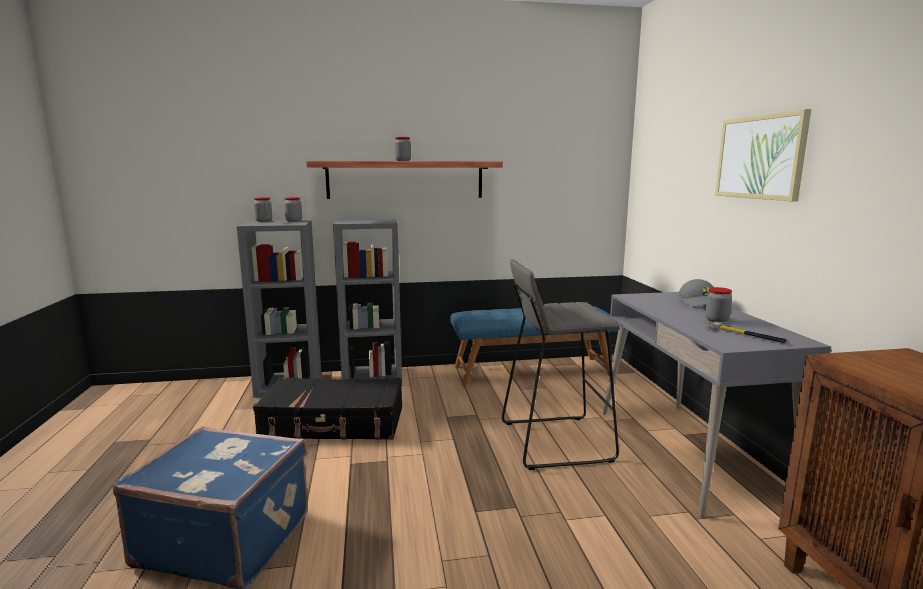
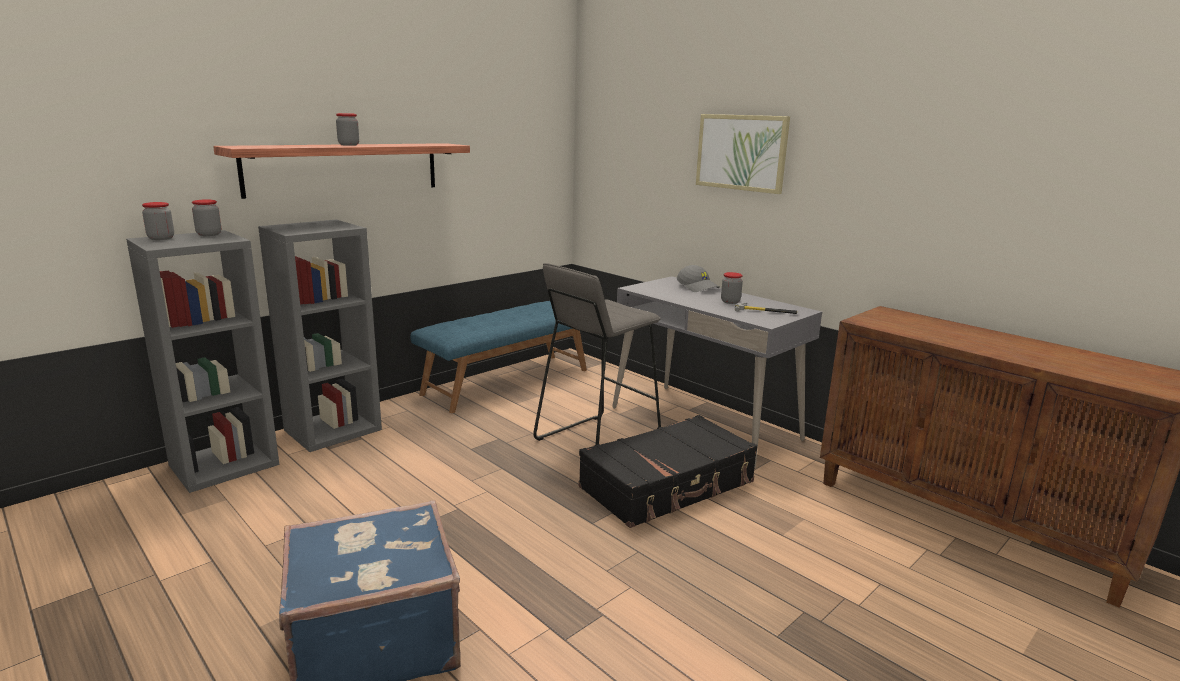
camera: 35 degrees left, 5 degrees up
black suitcase [253,377,402,440] -> black suitcase moved to [578,415,758,528]

